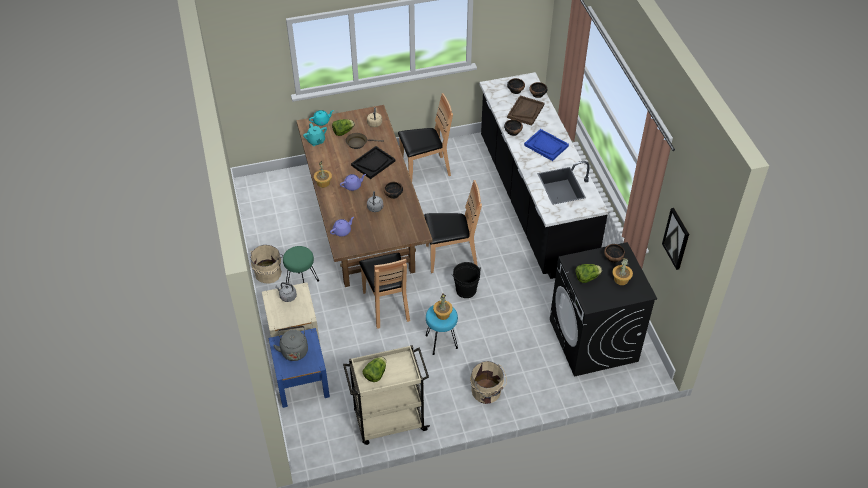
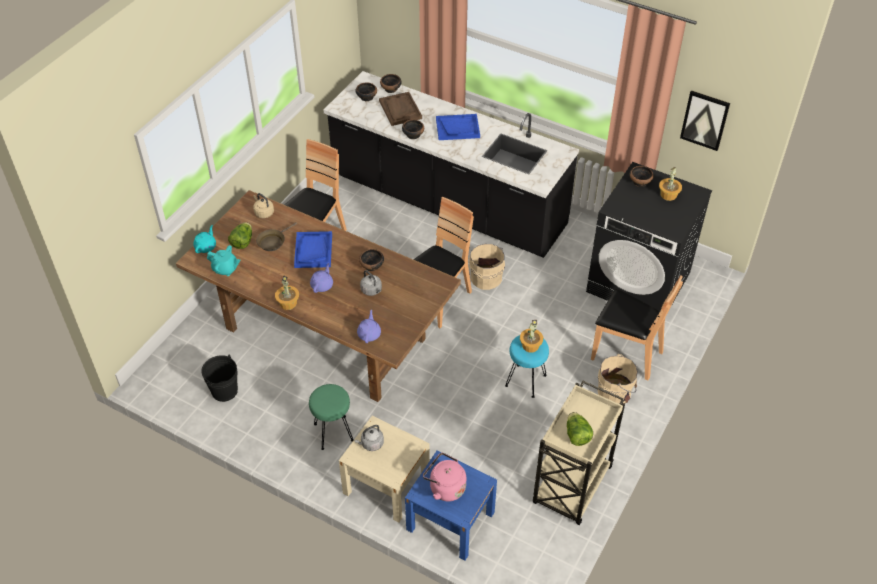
camera: 45 degrees left, 0 degrees up
beige bucket [250,245,283,284] -> beige bucket moved to [468,244,505,290]
grey kettle [273,326,308,361] -> pink kettle [423,453,466,501]
black tray [351,146,395,179] -> blue tray [294,231,332,268]
brown chair [359,253,410,329] -> brown chair moved to [591,275,683,381]
black bucket [452,262,481,298] -> black bucket moved to [201,355,238,402]
lettuce [576,264,602,283] -> none

